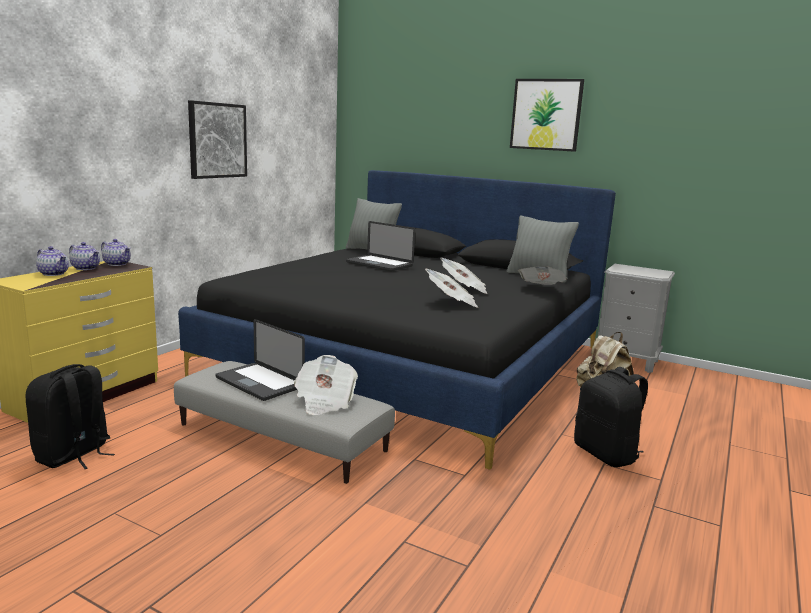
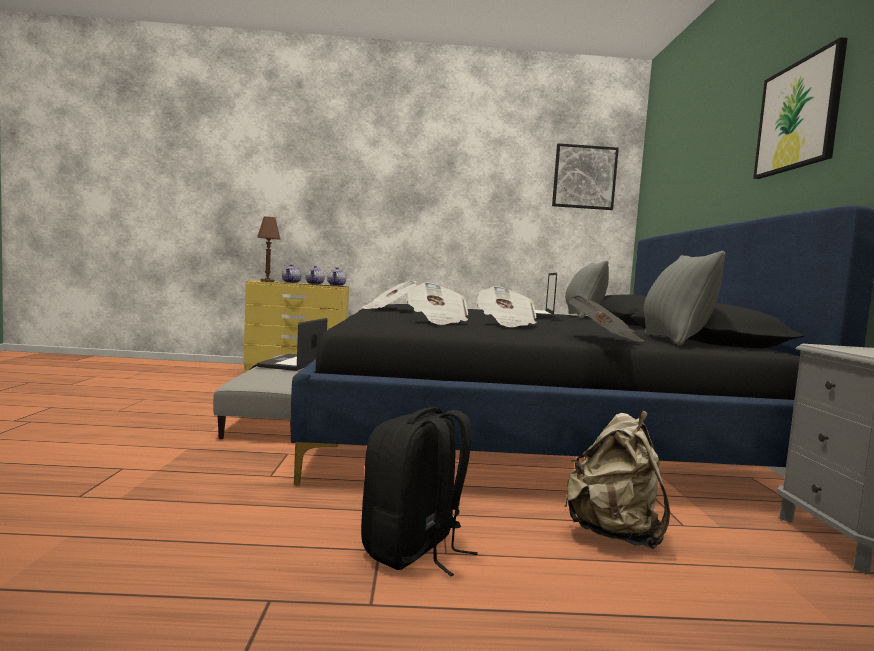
camera: 60 degrees right, 10 degrees down
black backpack [26,364,115,469] -> none
picture [188,100,247,179] -> picture moved to [552,143,619,210]
newspaper [294,355,358,415] -> newspaper moved to [362,281,417,309]
none -> brown table lamp [257,217,281,282]

